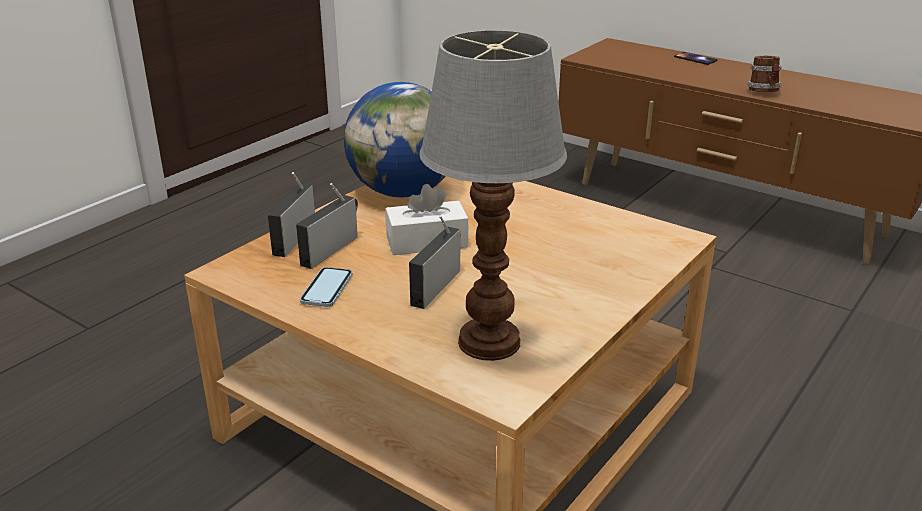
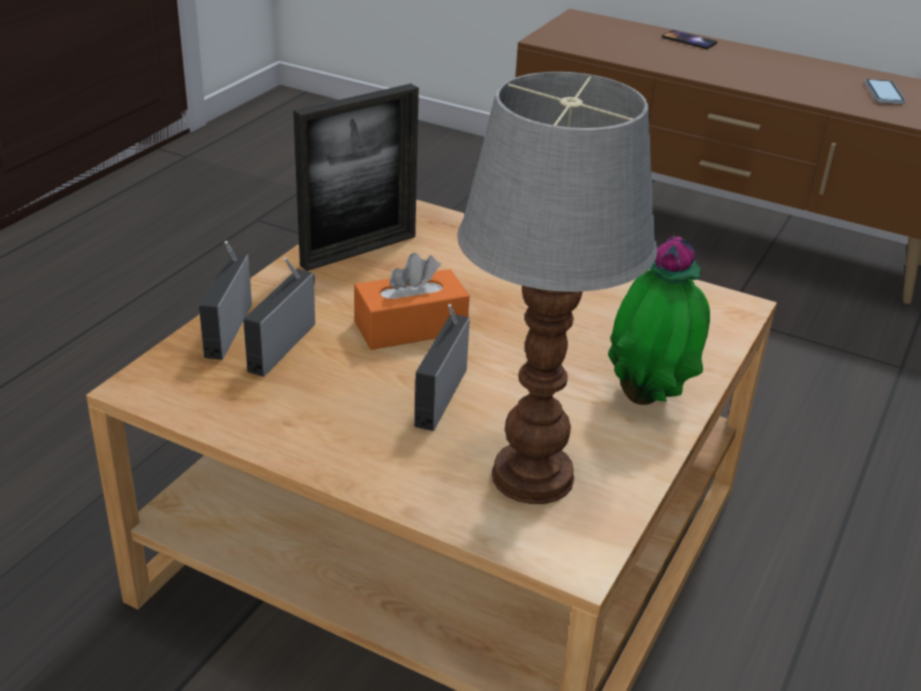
camera: 10 degrees left, 5 degrees up
phone [300,267,353,307] -> phone moved to [865,79,905,104]
globe [344,82,446,197] -> picture frame [293,84,419,271]
white tissue box [385,184,468,255] -> orange tissue box [354,253,469,350]
mug [747,56,782,92] -> none
none -> potted plant [608,237,710,405]

